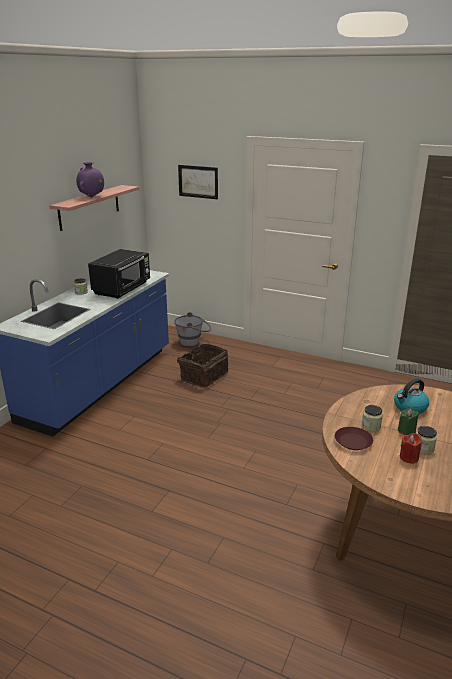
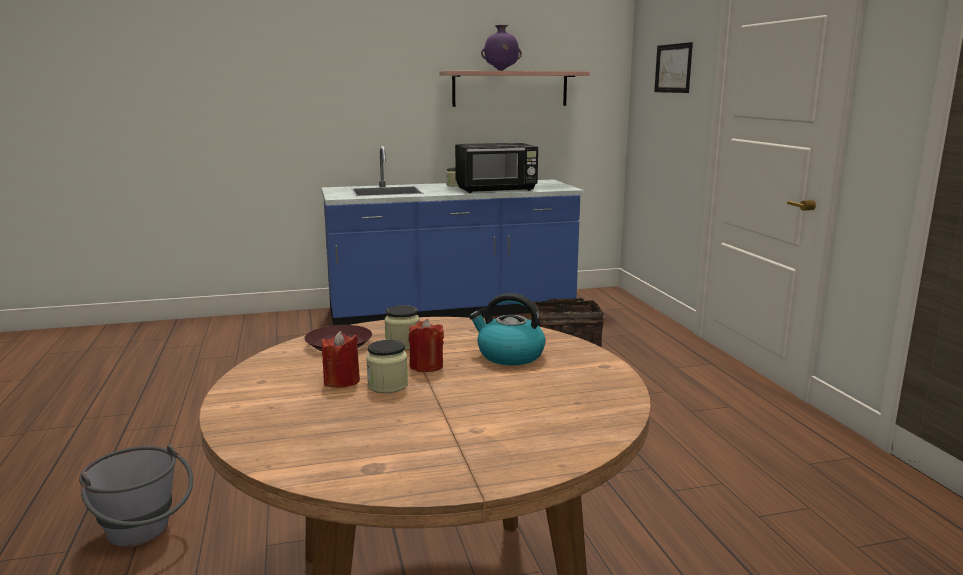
camera: 50 degrees right, 10 degrees down
grey bucket [174,312,211,346] -> grey bucket moved to [79,445,193,548]
green candle [398,408,419,435] -> red candle [408,319,444,372]

